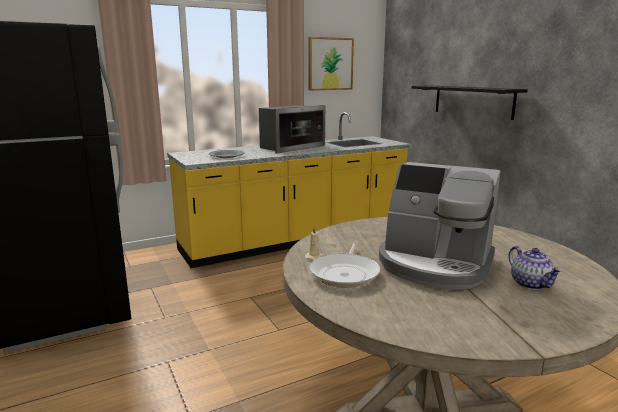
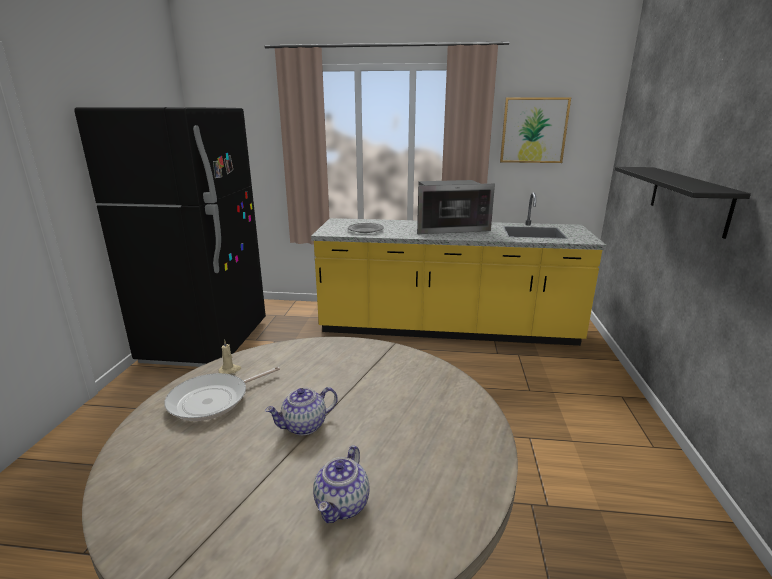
camera: 35 degrees right, 5 degrees up
coffee machine [379,162,500,290] -> teapot [265,387,338,435]

